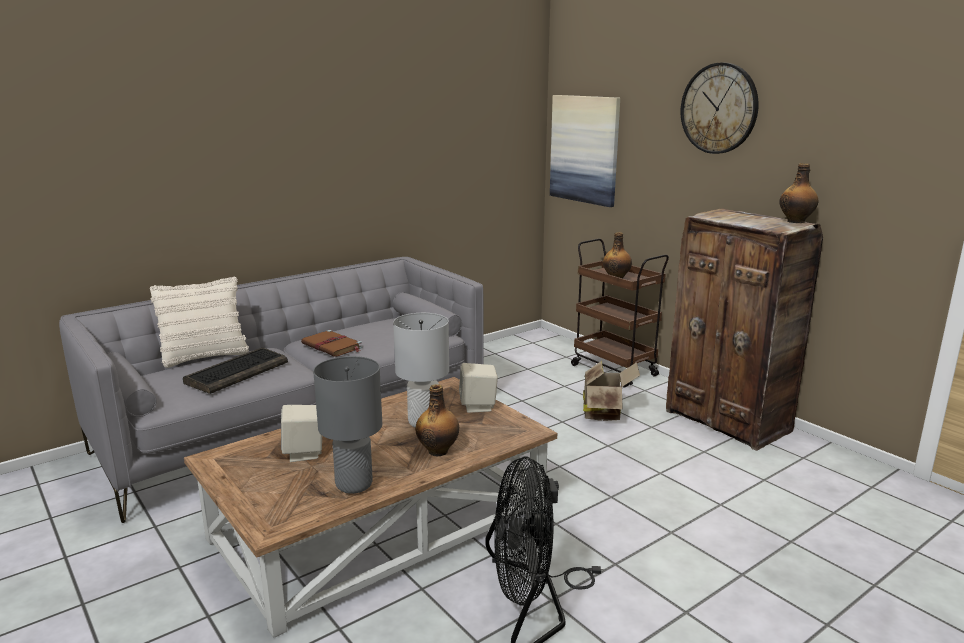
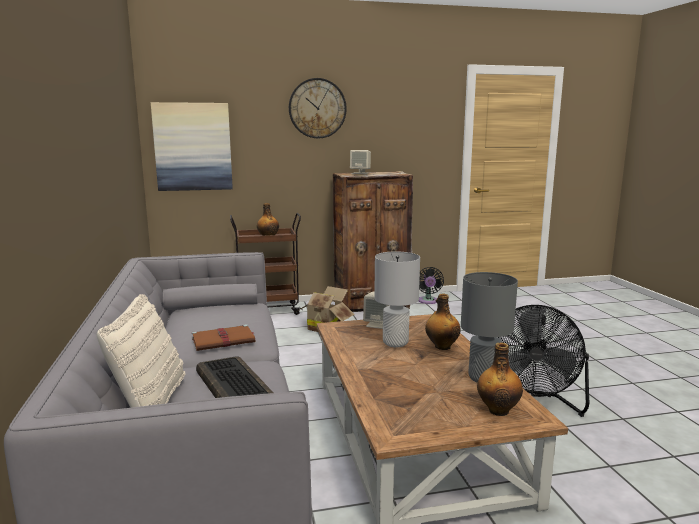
camera: 65 degrees left, 5 degrees down
beige speaker [281,405,322,462] -> beige speaker moved to [350,150,371,174]
bottle [779,163,818,223] -> bottle moved to [477,343,523,416]
none -> black fan [419,267,444,304]

